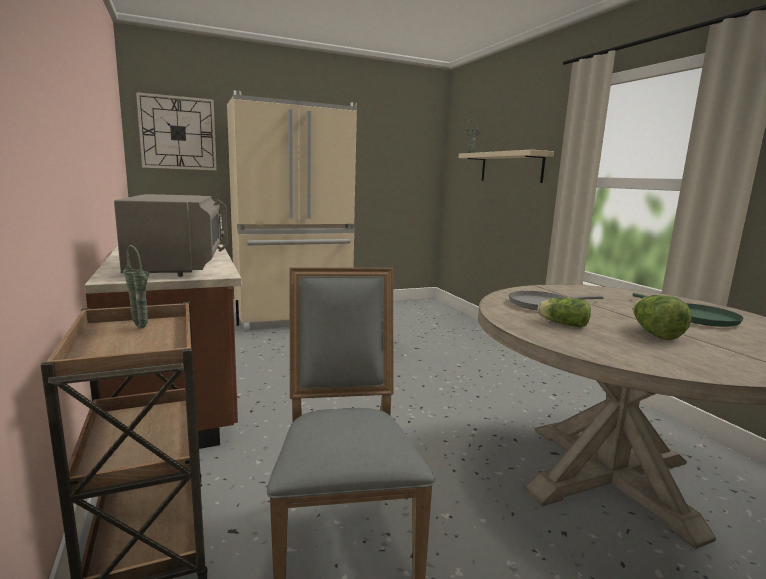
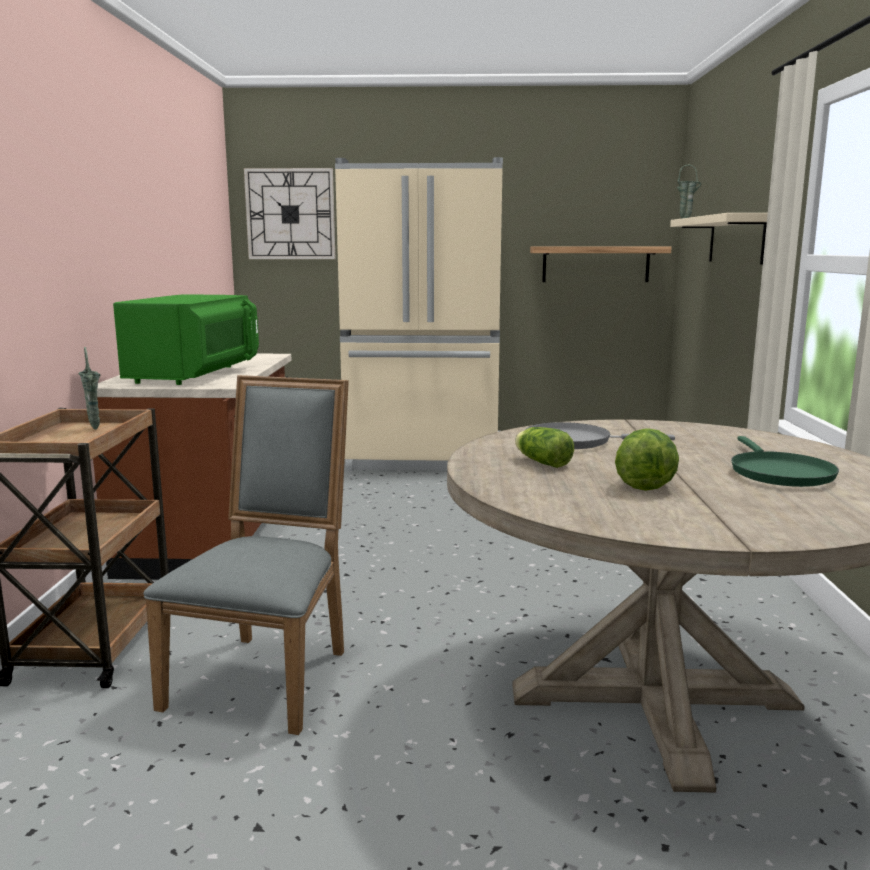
camera: 25 degrees right, 0 degrees up
grey microwave [114,194,228,277] -> green microwave [113,294,259,385]
none -> shelf [530,246,672,282]

